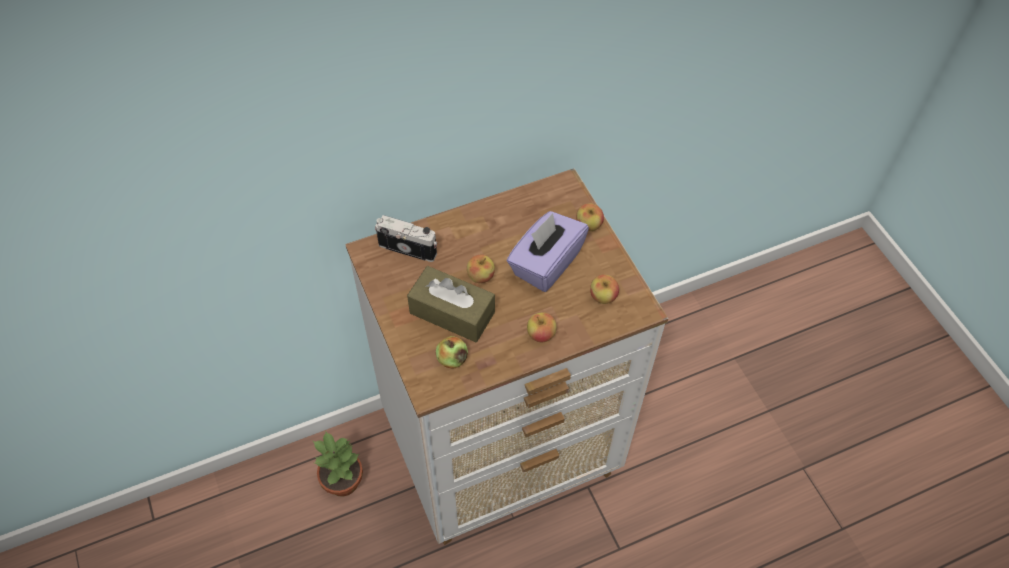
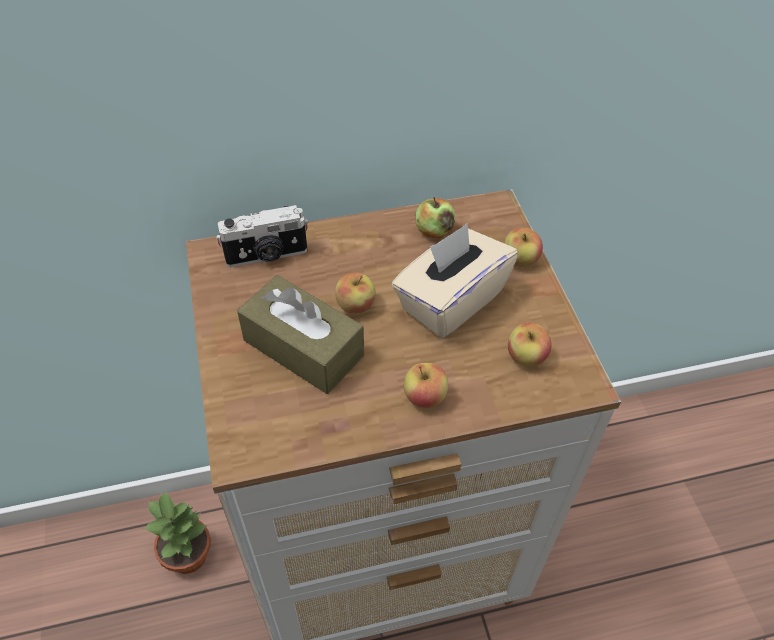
camera: 10 degrees right, 5 degrees down
camera [375,215,437,262] -> camera turned 135 degrees clockwise [216,205,308,267]
apple [436,336,468,369] -> apple moved to [415,197,455,238]
purple tissue box [507,211,589,292] -> beige tissue box [392,223,518,338]

